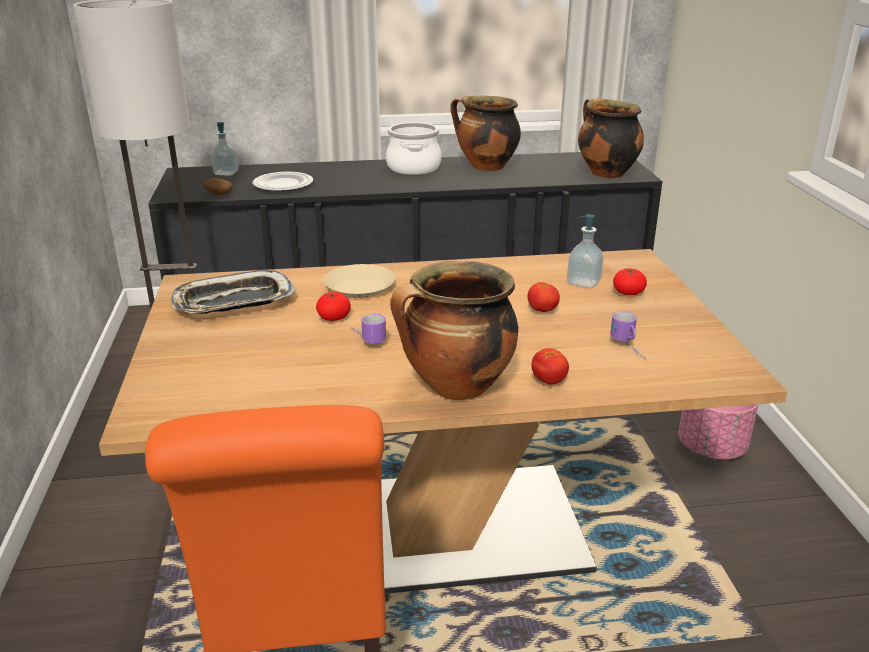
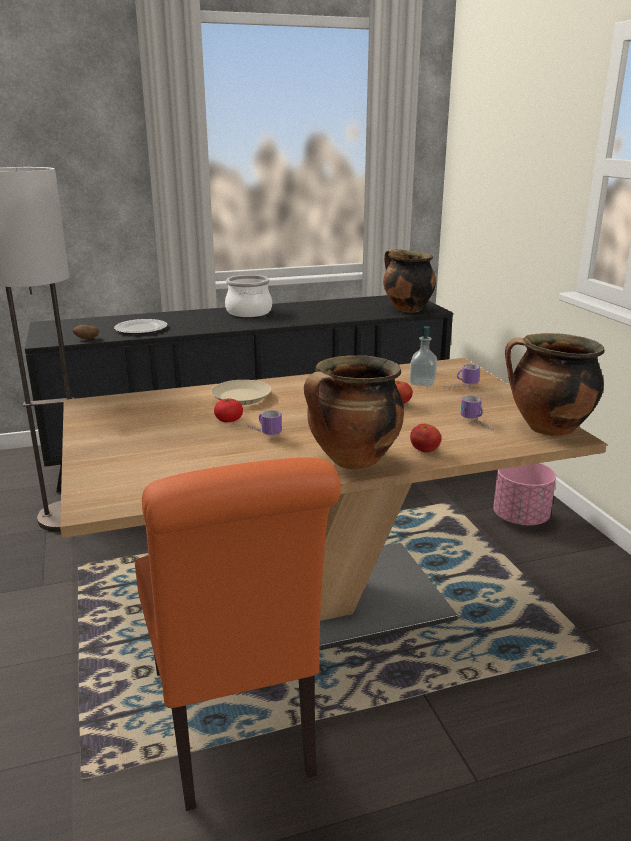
camera: 10 degrees left, 5 degrees down
tray [171,270,295,314] -> none
soap dispenser [211,122,239,176] -> none
cooking pot [450,96,521,171] -> cooking pot moved to [505,333,605,436]
tomato [613,268,647,295] -> mug [443,364,480,389]

